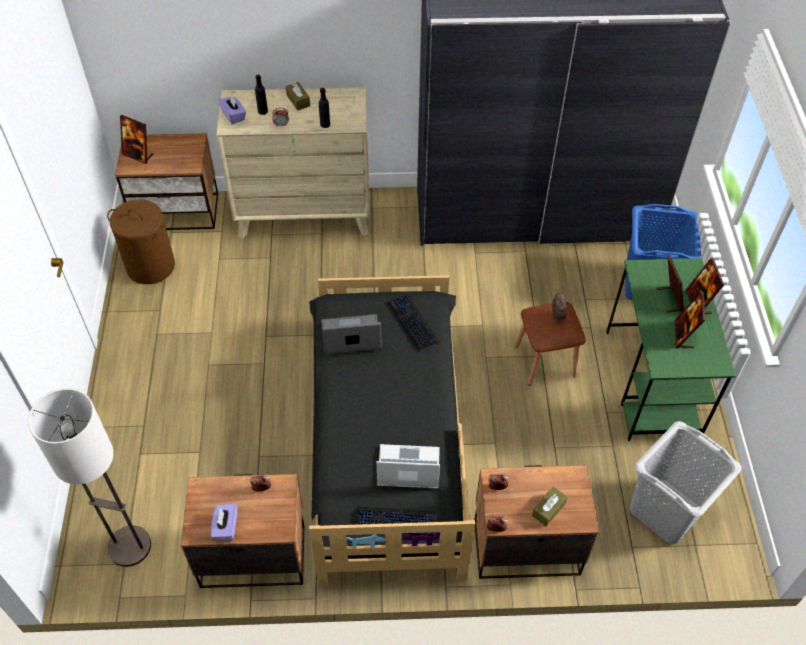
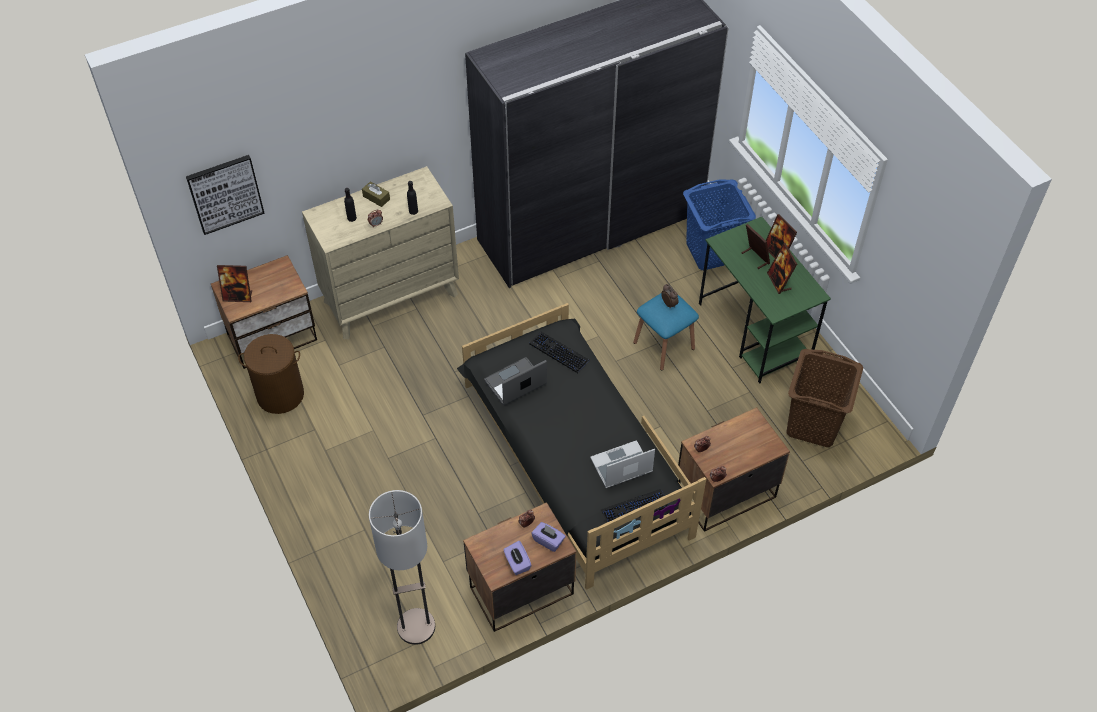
camera: 25 degrees left, 0 degrees up
purple tissue box [218,94,246,125] -> purple tissue box moved to [531,522,566,552]
brown stool [515,302,585,386] -> blue stool [633,294,699,370]
brown tissue box [532,486,568,526] -> none
grey laundry basket [630,421,742,544] -> brown laundry basket [787,349,863,447]
none -> picture [186,155,265,235]

